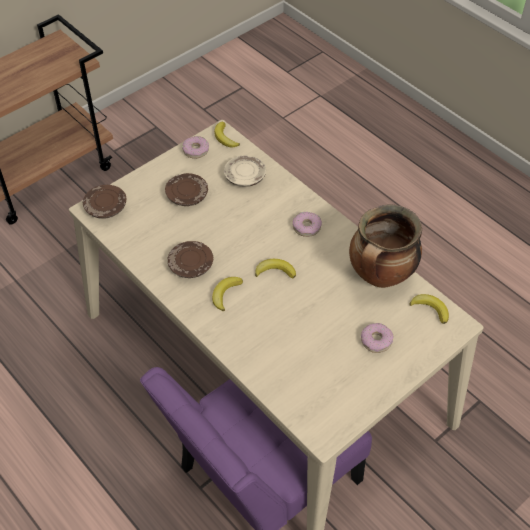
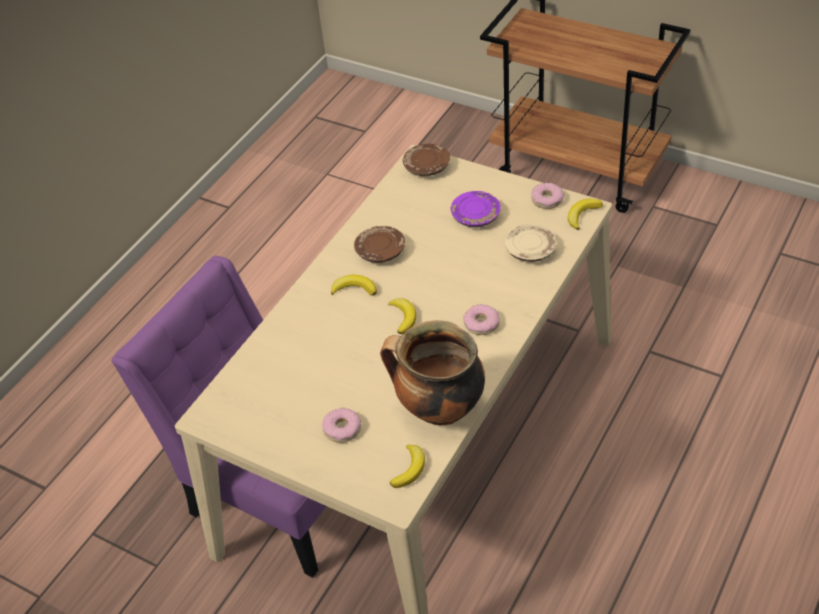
camera: 75 degrees right, 5 degrees down
brown plate [165,173,208,206] -> purple plate [451,191,501,227]

